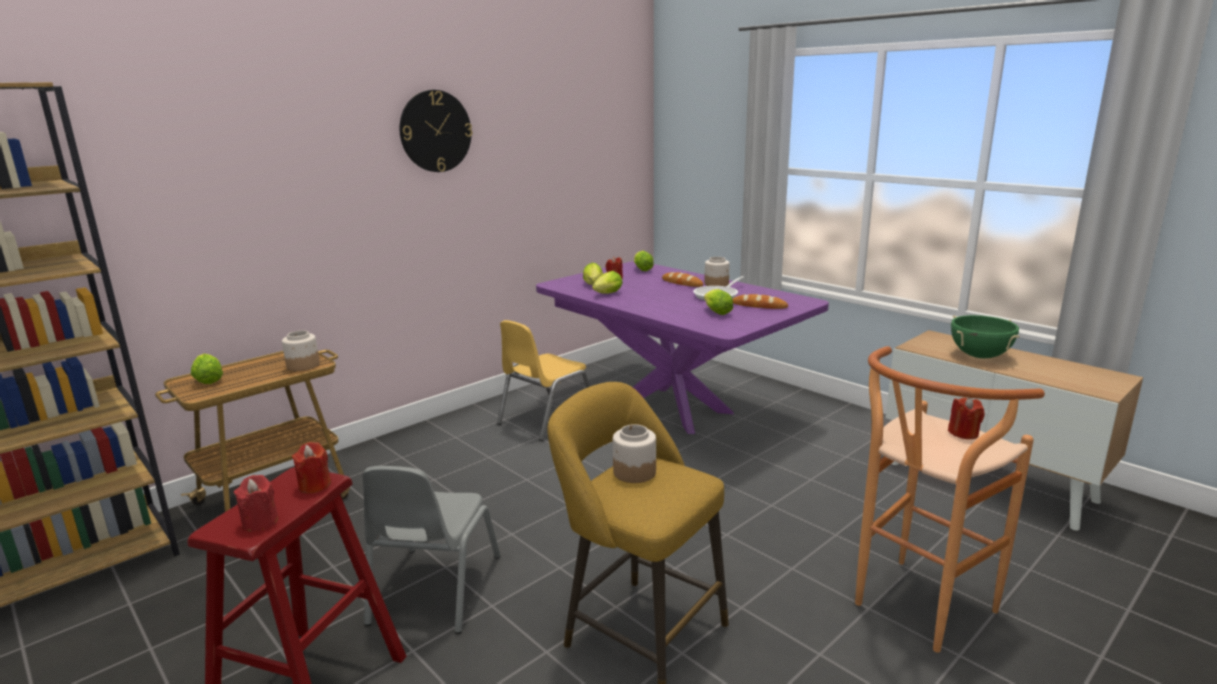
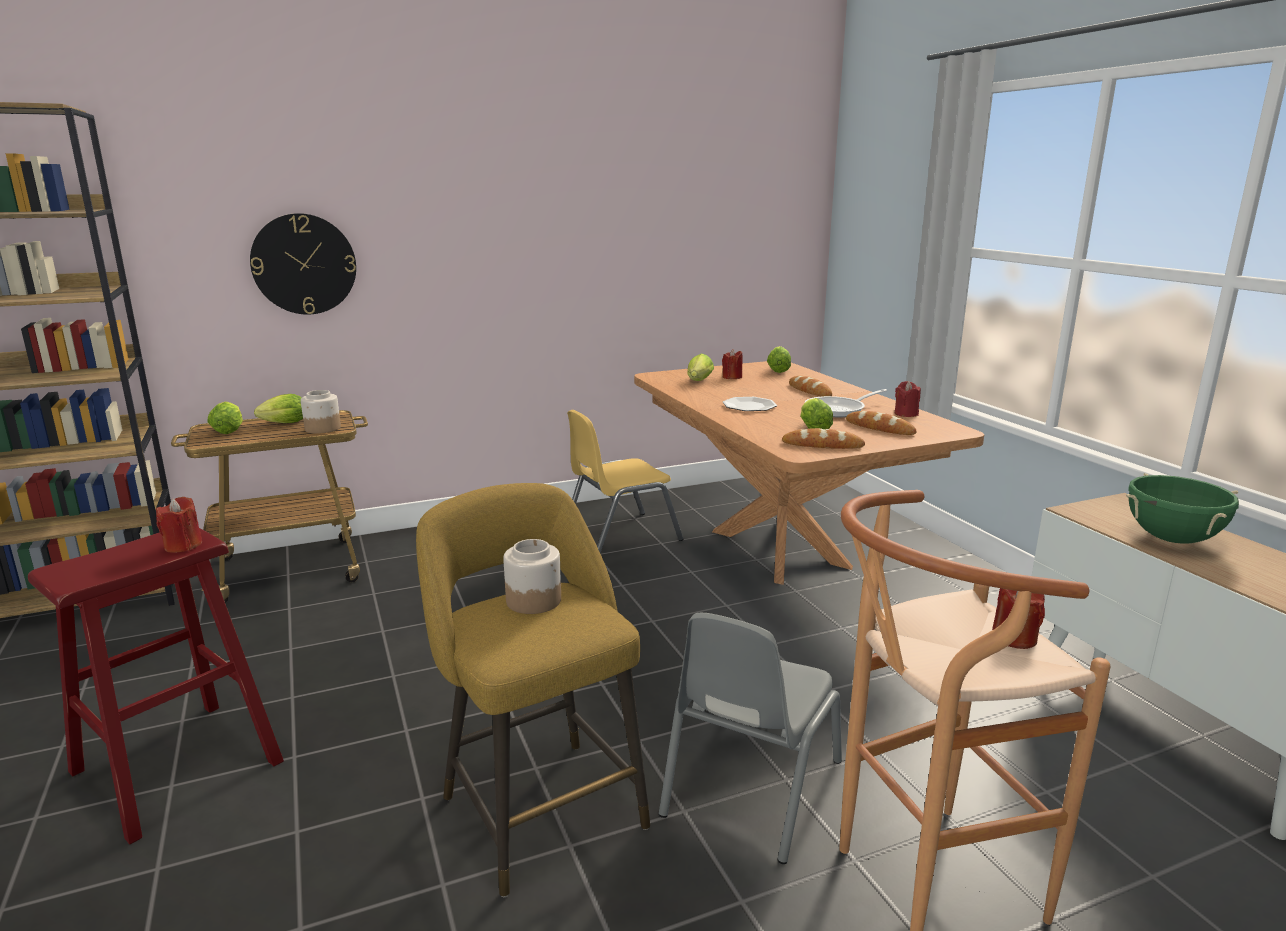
camera: 20 degrees right, 0 degrees up
red candle [234,475,278,532] -> red candle moved to [895,381,921,417]
grey chair [362,466,501,634] -> grey chair moved to [659,613,842,864]
wall clock [400,90,472,172] -> wall clock moved to [250,213,356,315]
purple dining table [536,261,829,434] -> brown dining table [634,361,984,585]
lettuce [592,271,623,294] -> lettuce moved to [254,394,303,423]
jar [705,257,730,286] -> none
none -> plate [723,397,777,411]
none -> bread [782,428,865,449]

